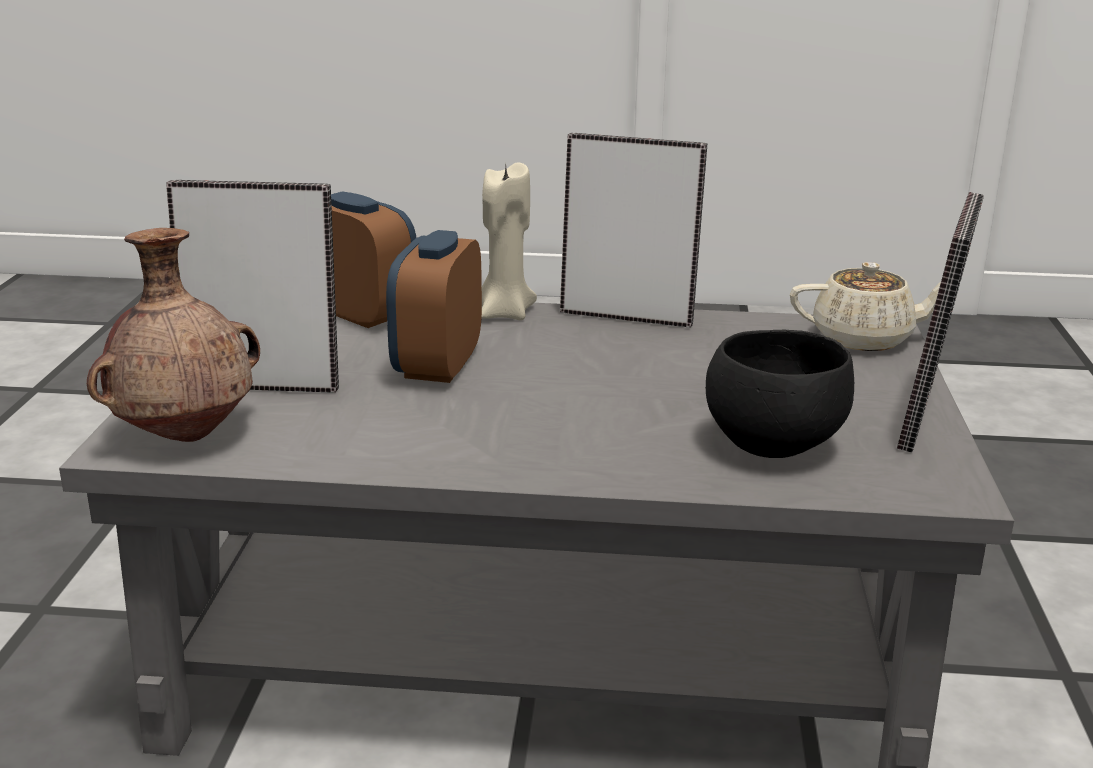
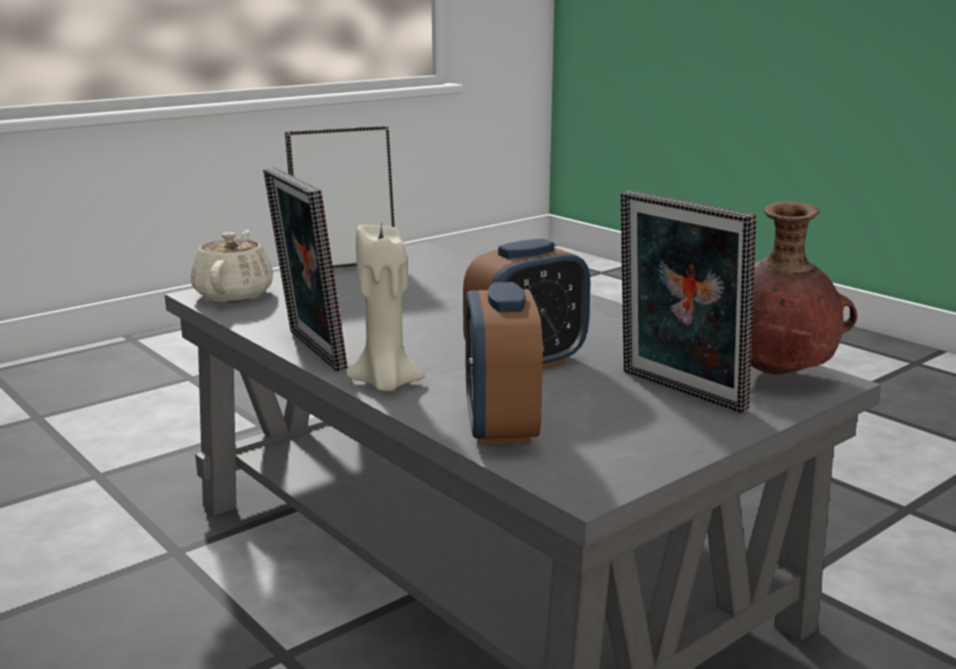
camera: 135 degrees left, 5 degrees down
black bowl [706,330,854,458] -> none
beige teapot [790,262,941,351] -> beige teapot turned 45 degrees clockwise [191,230,273,302]

